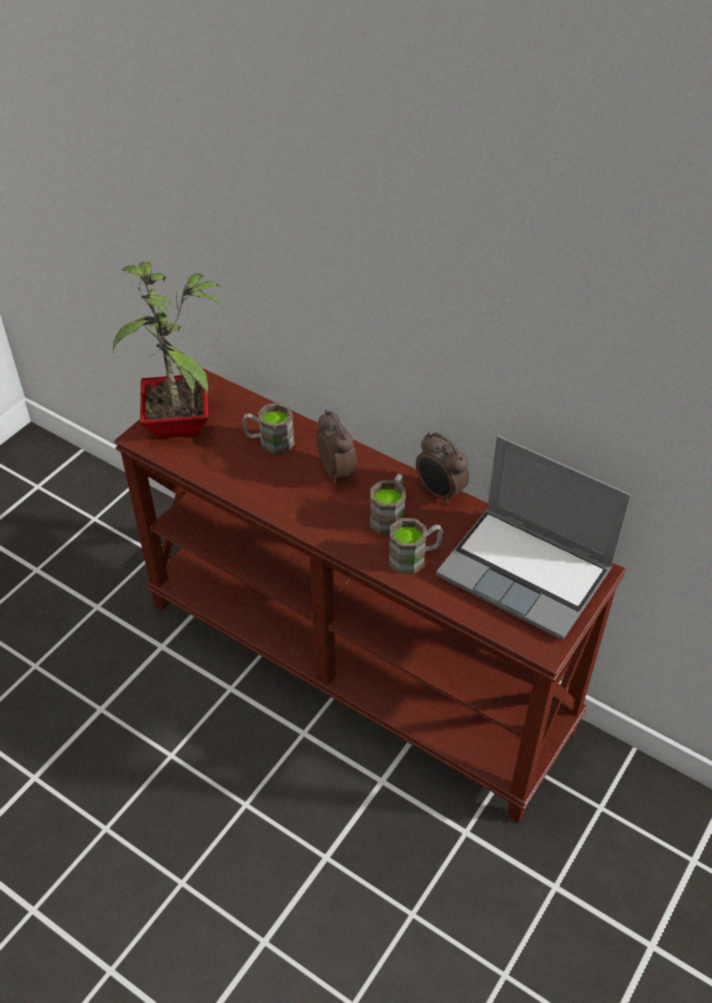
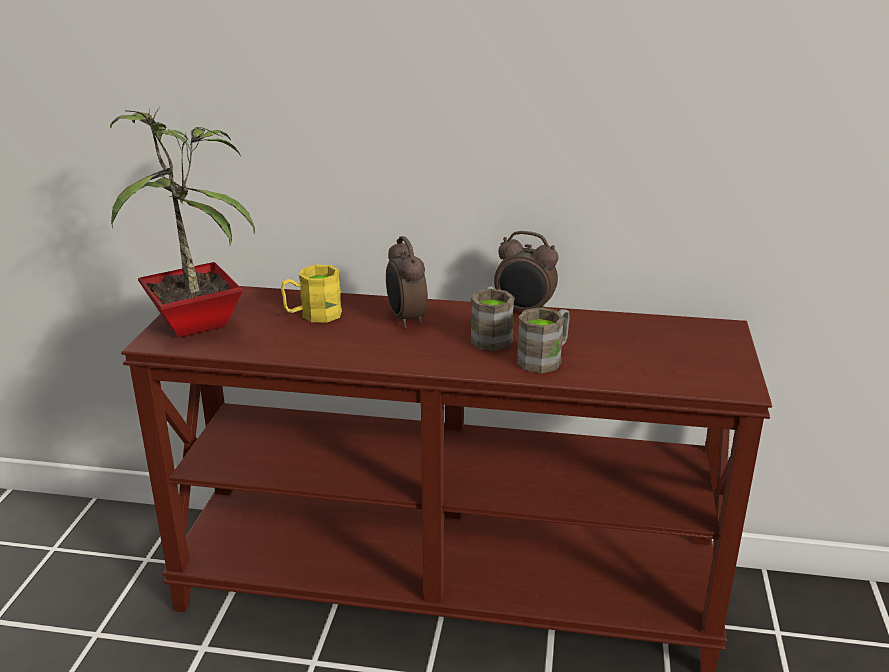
camera: 25 degrees left, 20 degrees down
brown mug [243,402,295,455] -> yellow mug [281,265,342,323]
alarm clock [316,410,357,484] -> alarm clock turned 150 degrees counterclockwise [386,236,428,328]
laptop [436,435,631,640] -> none

